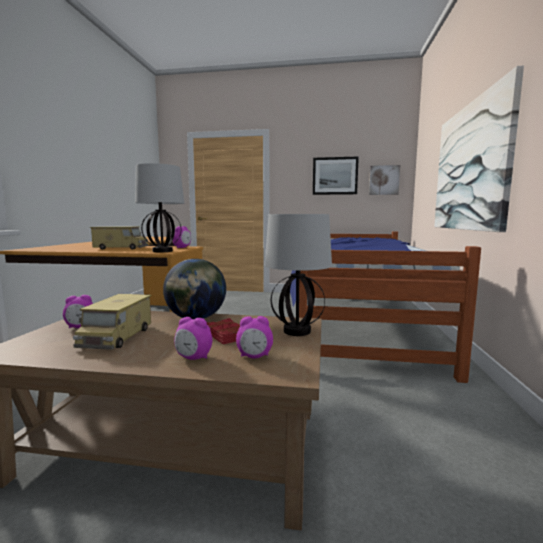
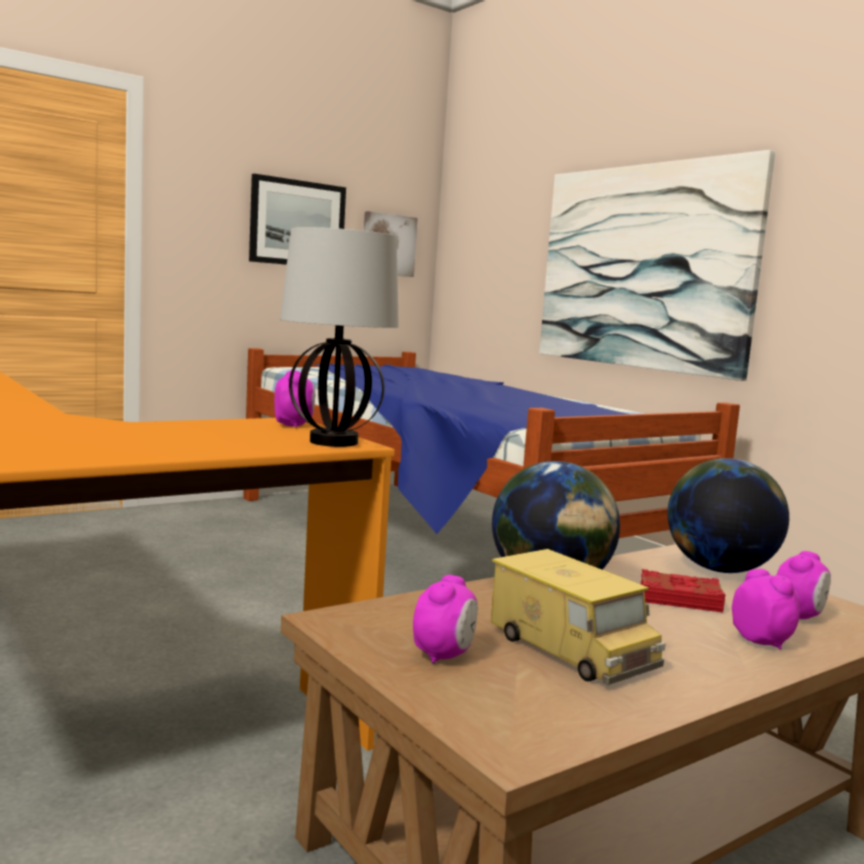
camera: 45 degrees left, 0 degrees up
toy truck [90,226,148,250] -> none
alarm clock [174,317,212,360] -> alarm clock turned 90 degrees counterclockwise [732,569,800,650]
table lamp [265,214,332,336] -> globe [667,458,789,573]

